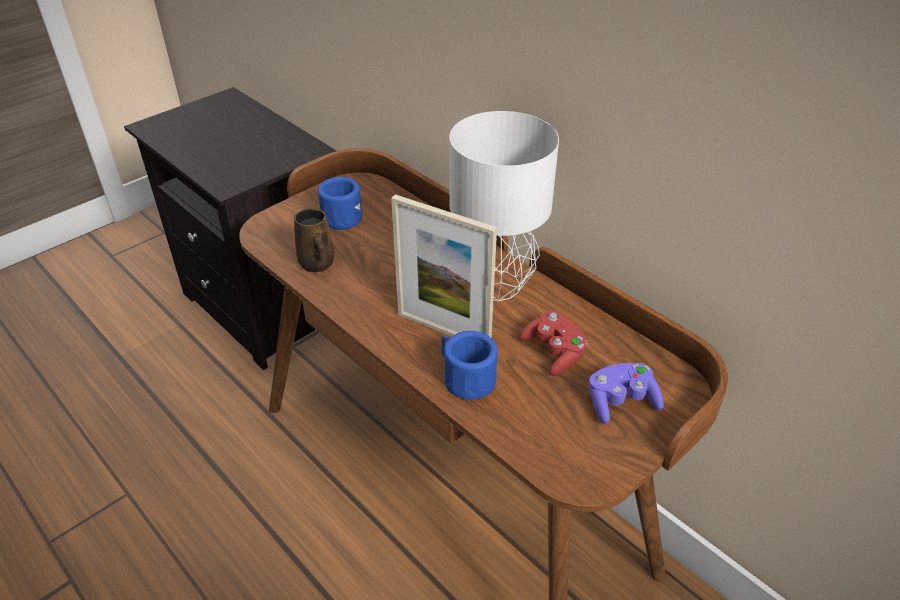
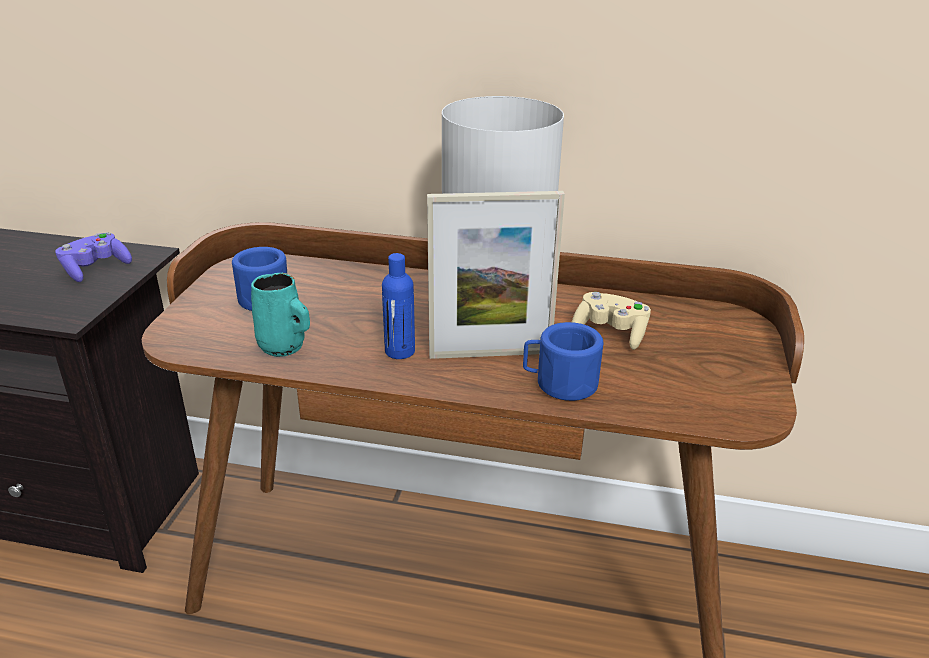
camera: 35 degrees left, 10 degrees down
brown mug [294,208,334,272] -> turquoise mug [251,273,310,357]
red game controller [519,311,588,376] -> beige game controller [572,292,651,350]
purple game controller [589,363,664,424] -> purple game controller moved to [55,232,132,282]
none -> blue bottle [382,253,415,359]

